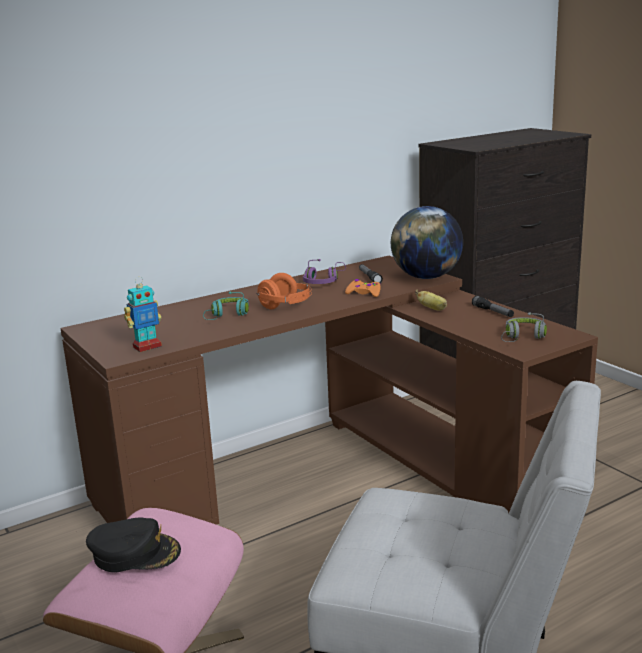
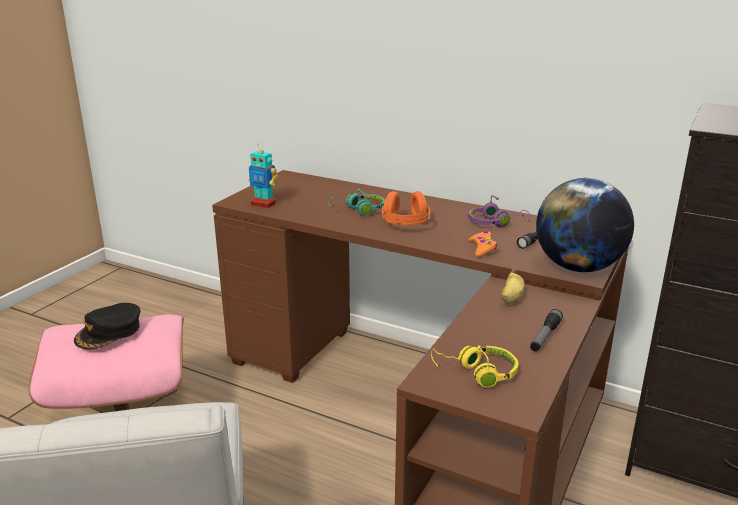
camera: 60 degrees right, 5 degrees up
black cap [86,518,181,572] -> black cap turned 60 degrees clockwise [74,303,140,349]
grey headphones [501,312,547,342] -> yellow headphones [431,346,518,388]

